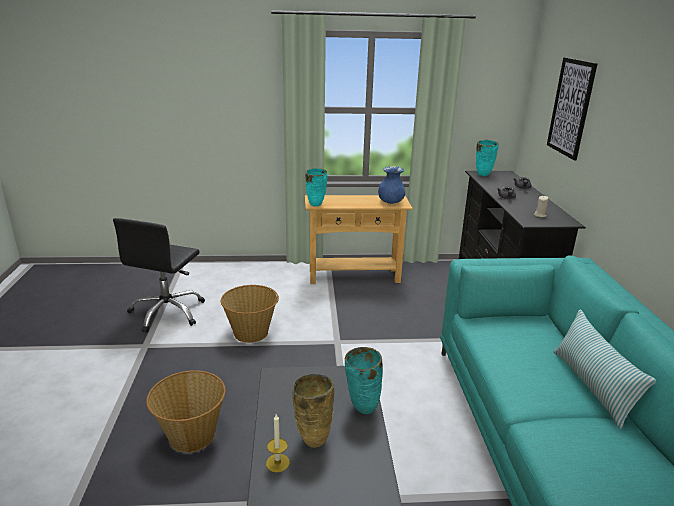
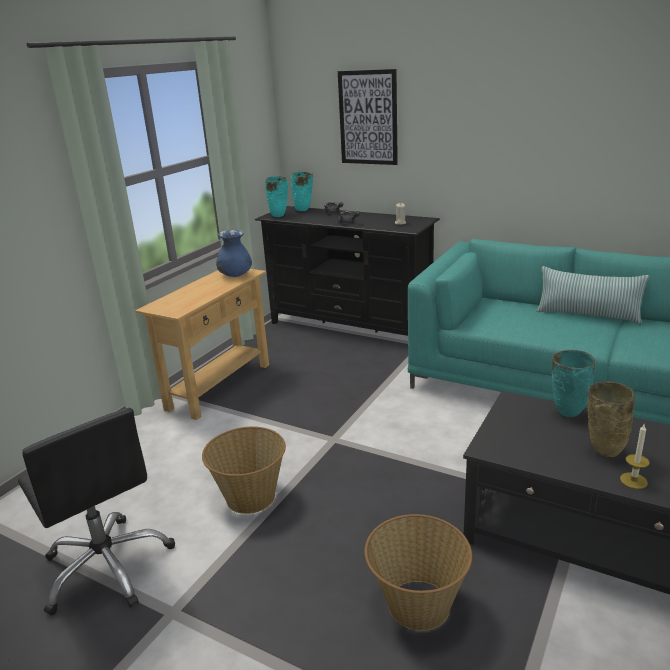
camera: 55 degrees left, 0 degrees up
turquoise vase [305,168,328,207] -> turquoise vase moved to [291,172,313,211]

